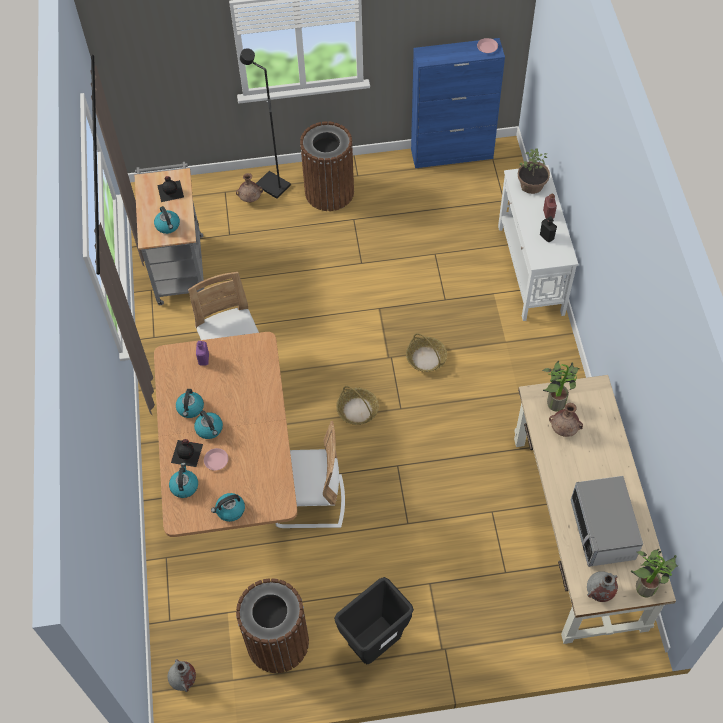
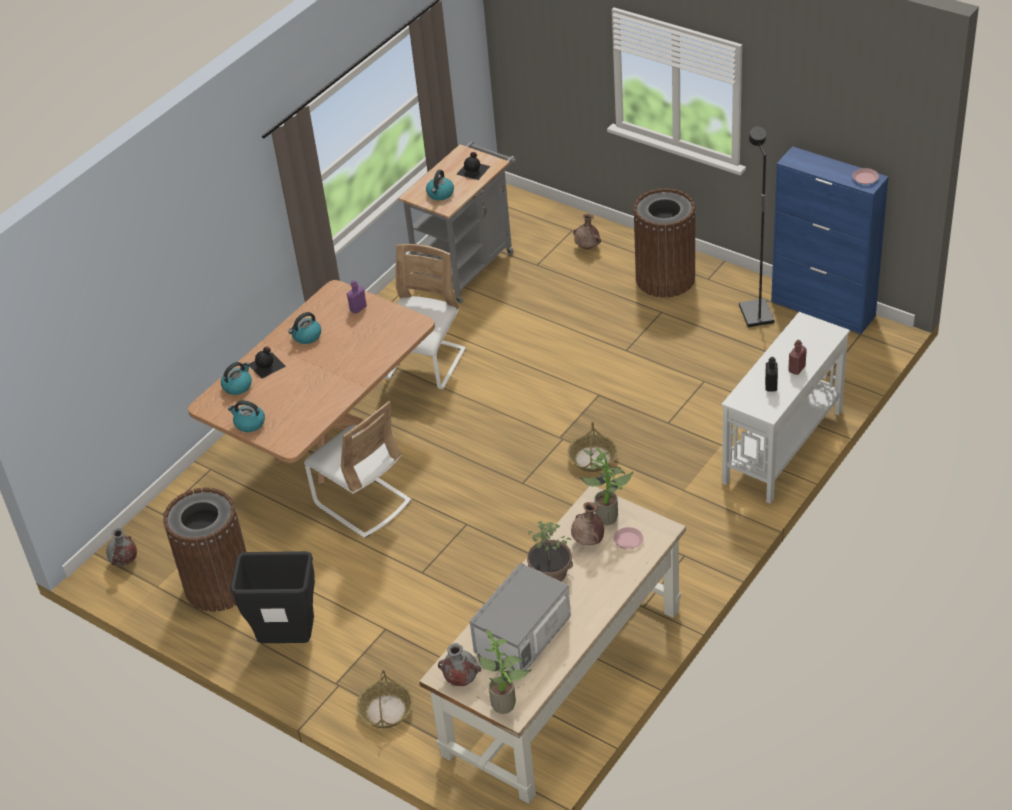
camera: 45 degrees right, 15 degrees down
kettle [194,410,223,439] -> none
pink plate [204,448,228,470] -> pink plate moved to [613,527,643,549]
black floor lamp [240,48,291,199] -> black floor lamp moved to [739,127,774,328]
basket [336,386,379,425] -> basket moved to [356,670,413,728]
potted plant [518,149,550,194] -> potted plant moved to [527,521,573,582]

